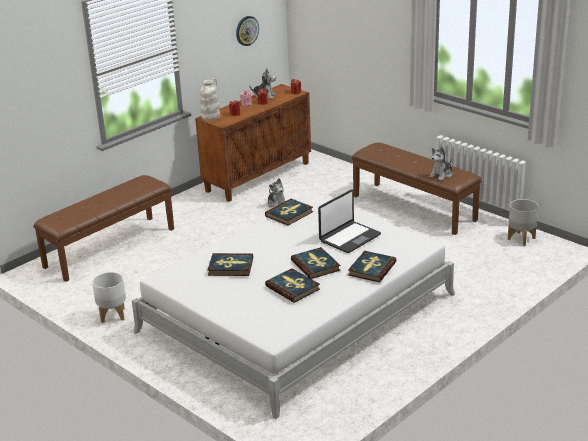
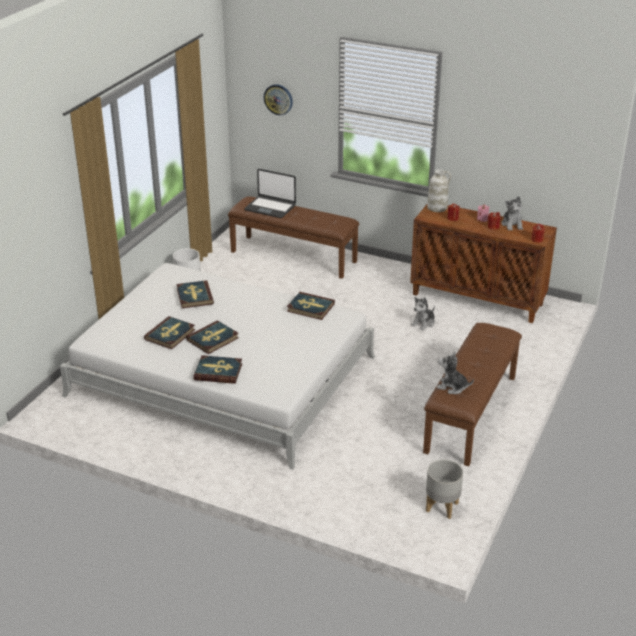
camera: 70 degrees right, 5 degrees up
wall clock [236,16,259,46] -> wall clock moved to [264,84,293,115]
laptop [318,190,381,253] -> laptop moved to [244,169,296,218]

